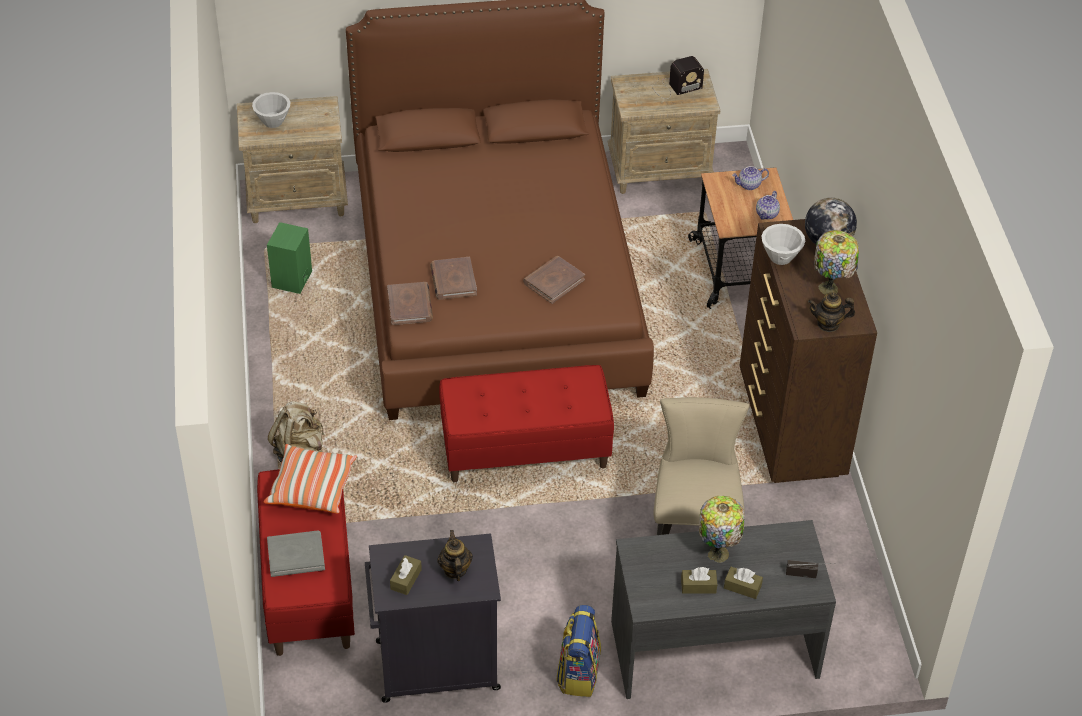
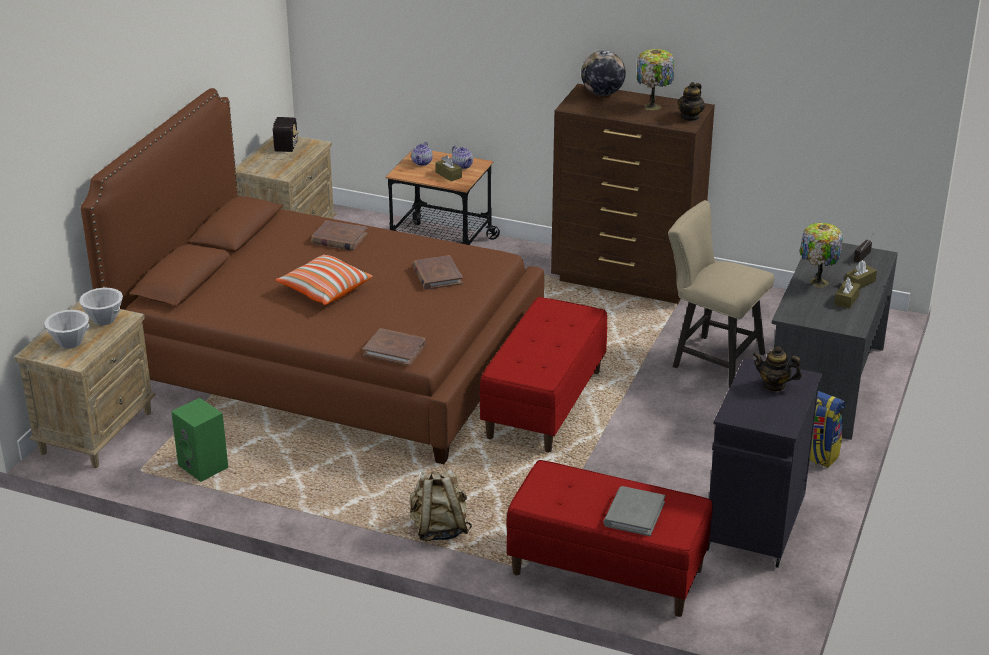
camera: 60 degrees left, 15 degrees down
pillow [264,444,357,514] -> pillow moved to [276,254,373,305]
brown tissue box [390,555,422,595] -> brown tissue box moved to [435,155,462,181]
brown book [430,257,477,300] -> brown book moved to [311,220,368,251]
white bowl [761,224,805,265] -> white bowl moved to [79,287,123,326]

